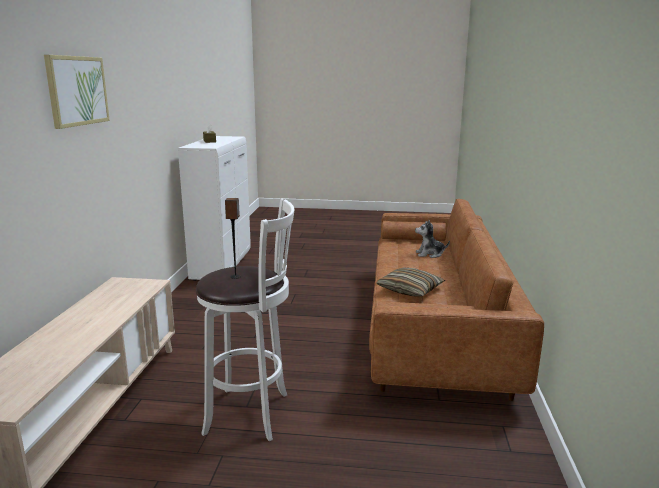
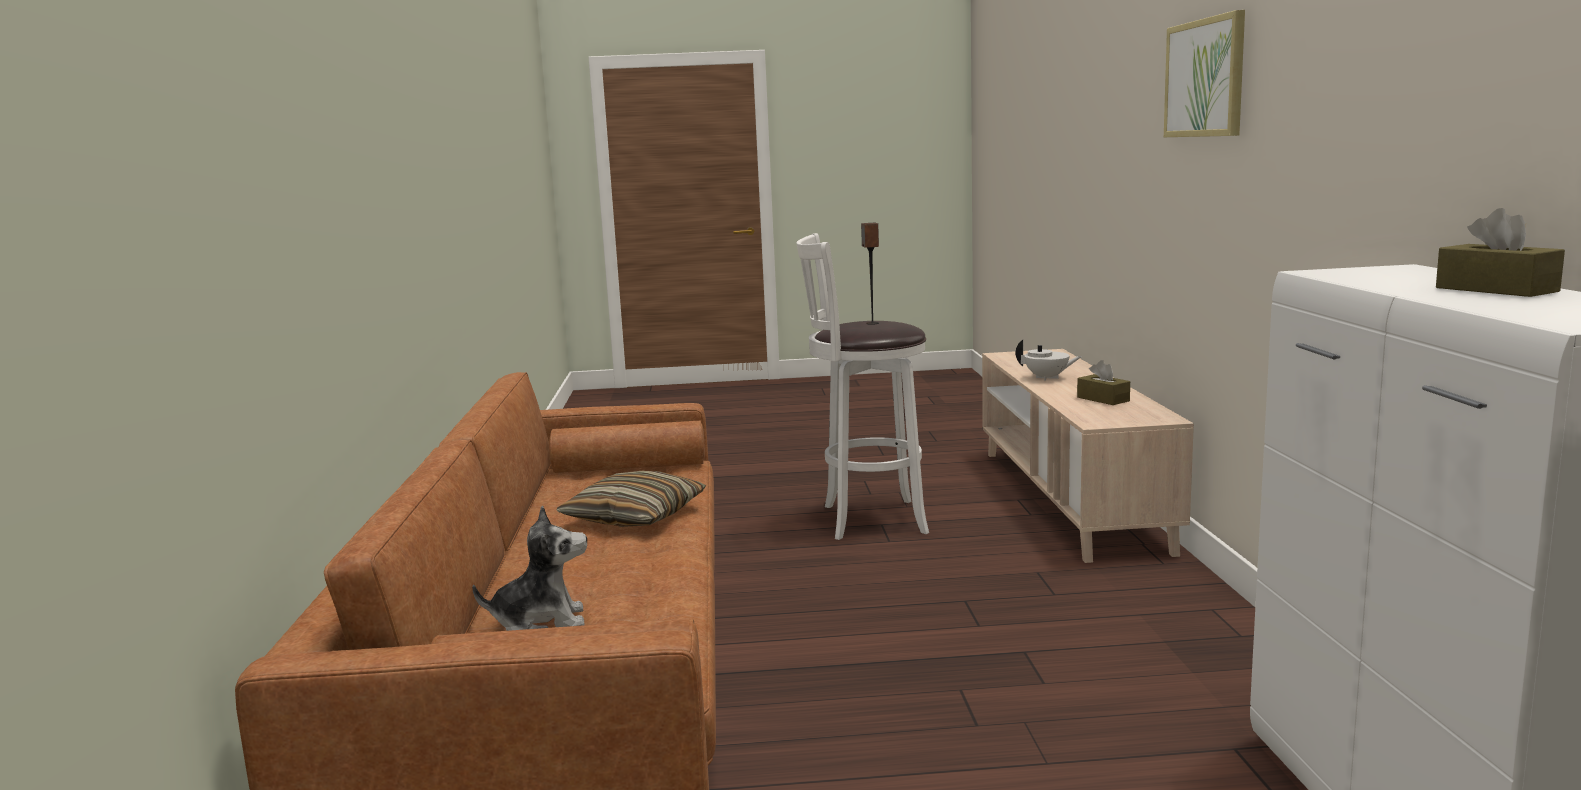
camera: 170 degrees right, 5 degrees down
none -> white teapot [1016,340,1082,381]
none -> brown tissue box [1077,360,1130,405]

